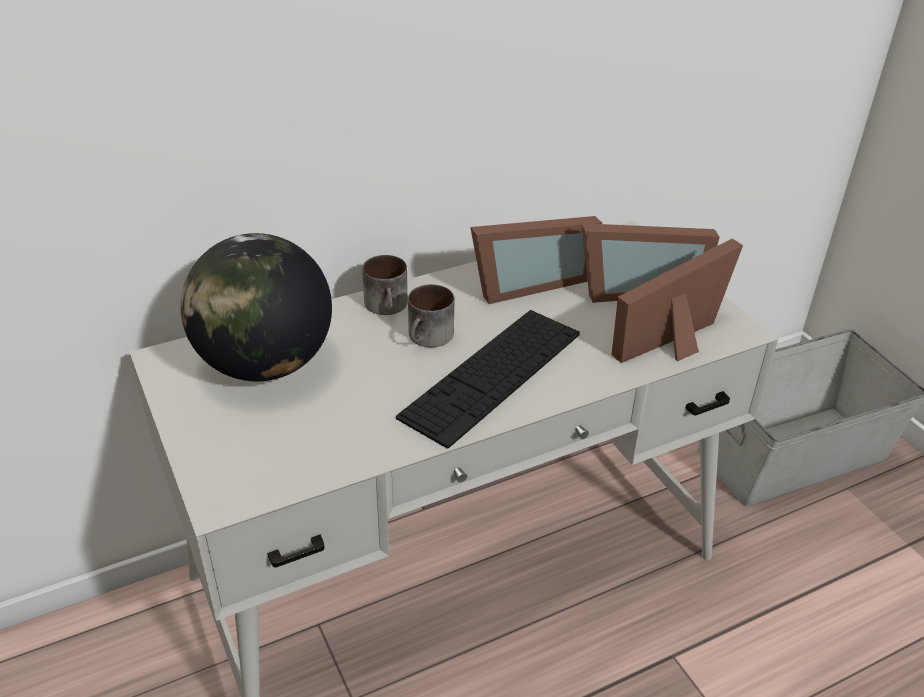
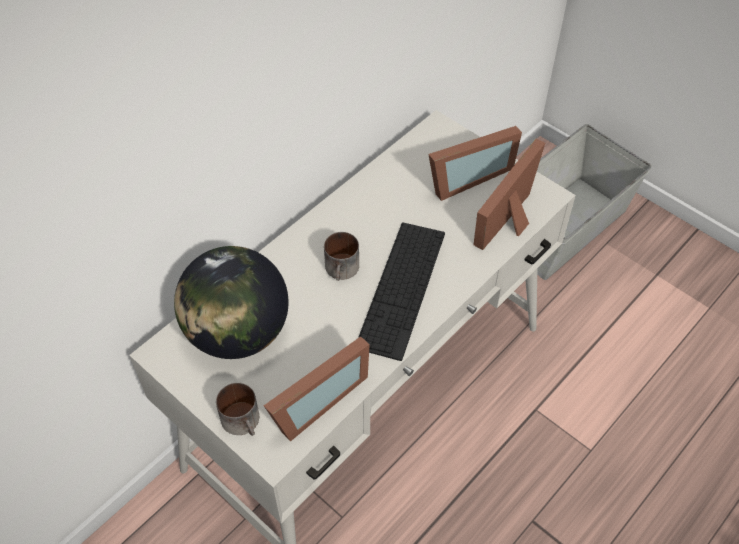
camera: 20 degrees left, 15 degrees up
mug [362,255,408,315] -> mug moved to [216,383,259,436]
picture frame [470,216,602,304] -> picture frame moved to [264,336,370,441]

